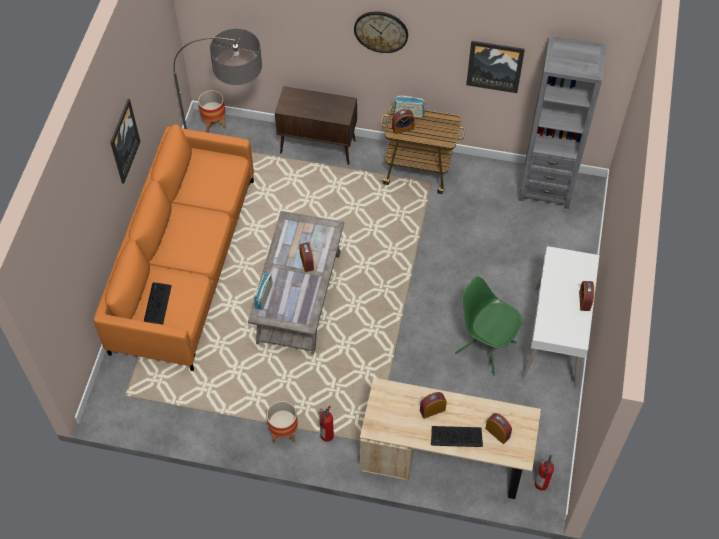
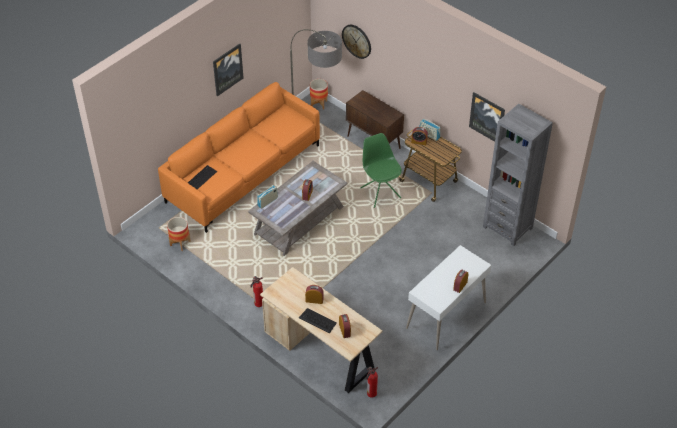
camera: 30 degrees right, 10 degrees down
planter [267,401,298,443] -> planter moved to [167,217,191,251]
wall clock [354,11,408,53] -> wall clock moved to [342,25,371,59]
green chair [455,276,522,375] -> green chair moved to [360,133,402,208]

